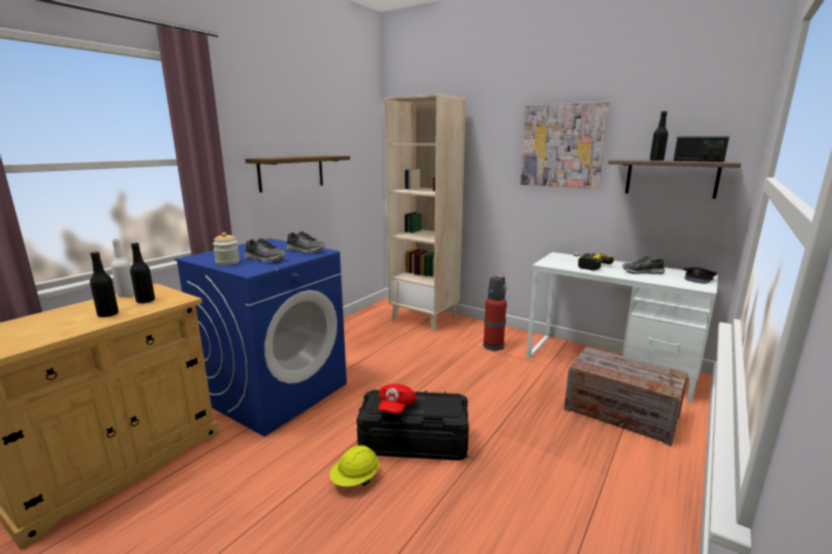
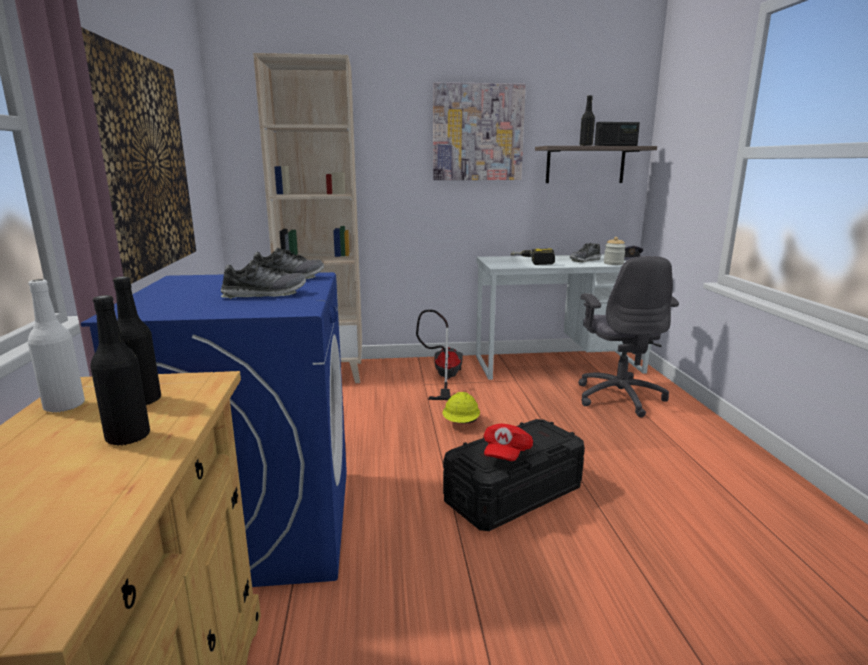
camera: 40 degrees left, 0 degrees up
jar [213,232,240,265] -> jar moved to [604,237,626,265]
shelf [245,156,350,192] -> picture [81,27,196,284]
yellow hard hat [330,445,380,487] -> yellow hard hat moved to [443,392,480,423]
red cap [378,384,416,414] -> red cap turned 45 degrees clockwise [484,424,533,461]
fire extinguisher [483,275,507,351] -> vacuum cleaner [416,309,463,400]
crate [564,347,688,447] -> grey office chair [578,256,679,417]

